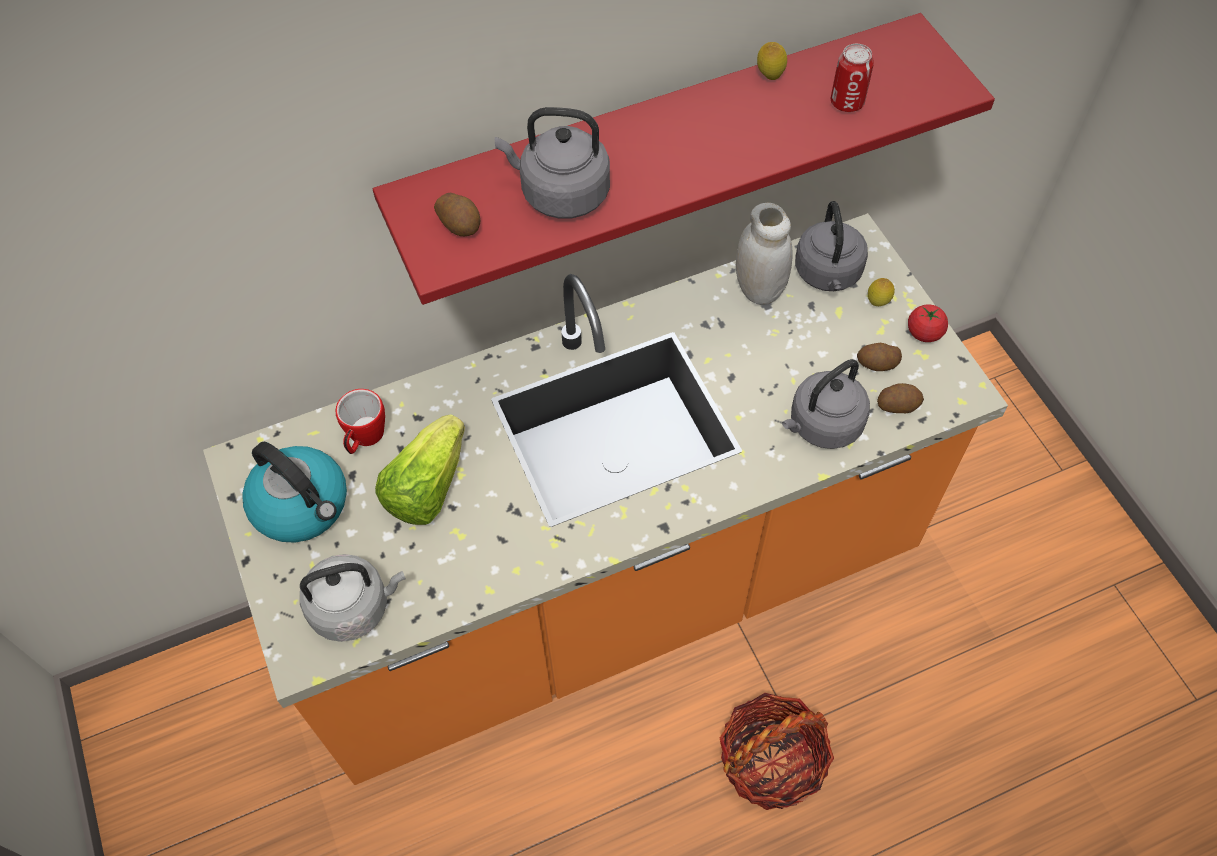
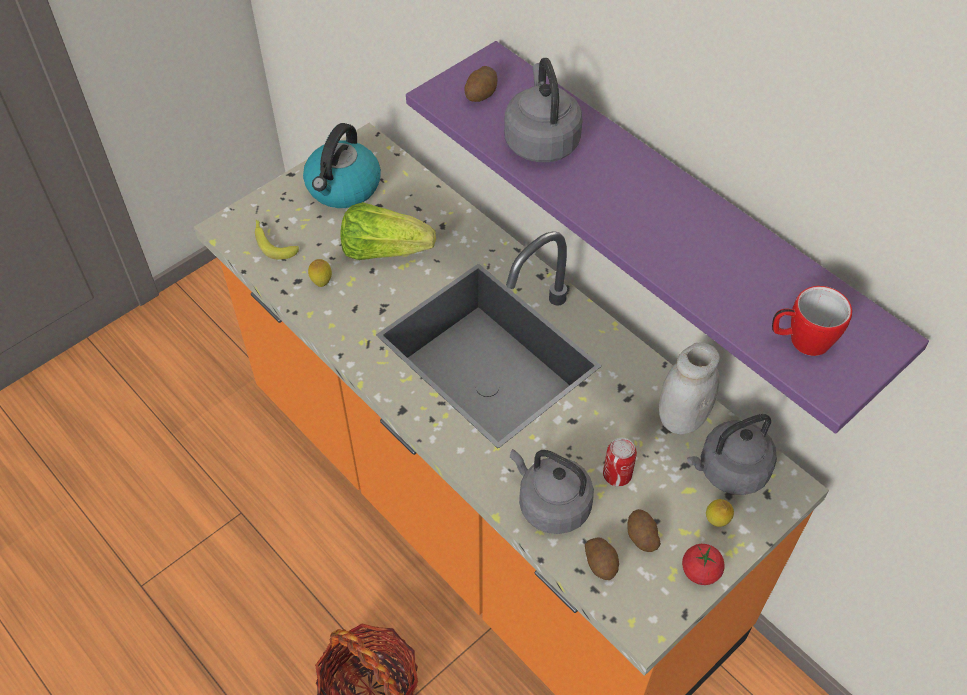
camera: 70 degrees right, 5 degrees down
grey kettle [300,554,406,642] -> banana [255,220,299,260]
mug [335,389,385,454] -> mug moved to [772,286,852,356]
red shelf [373,13,995,305] -> purple shelf [406,41,929,434]
lemon [757,42,787,80] -> lemon moved to [308,259,332,287]
can [831,44,874,112] -> can moved to [603,438,637,486]

